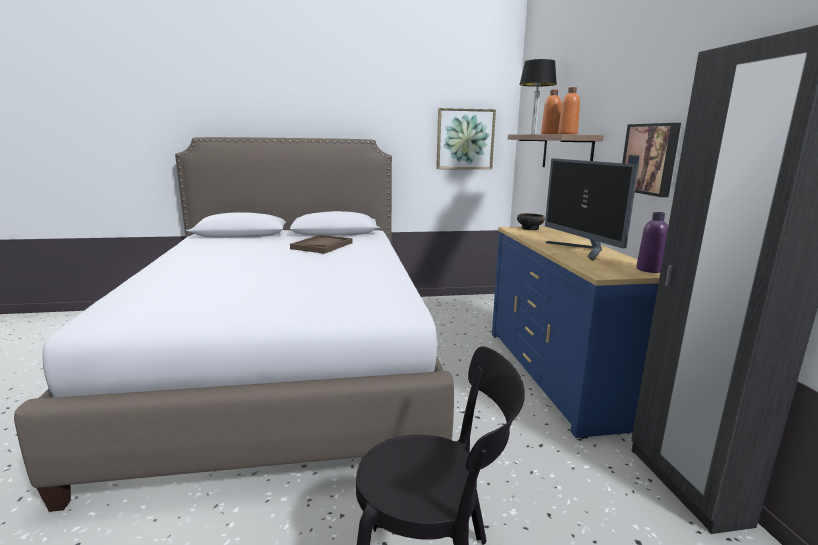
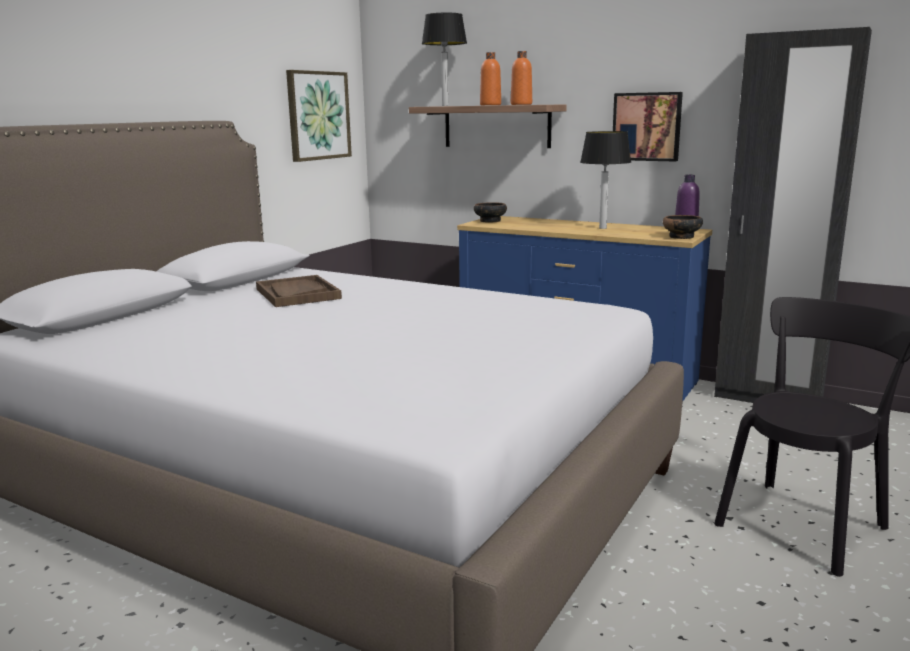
camera: 50 degrees left, 0 degrees up
monitor [545,158,639,261] -> table lamp [580,131,631,229]
none -> bowl [663,215,703,239]

